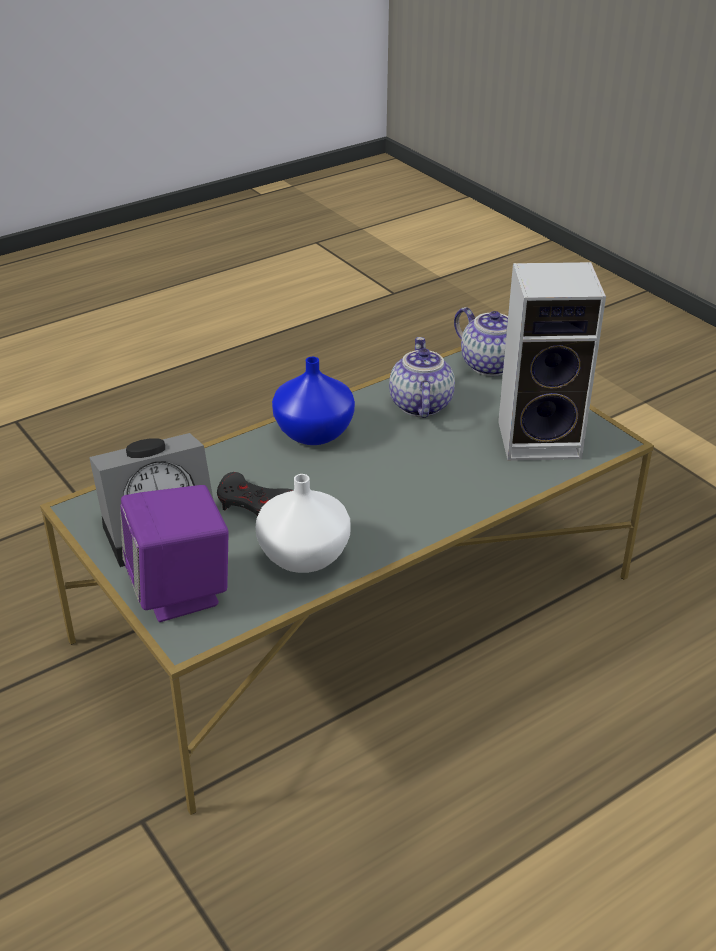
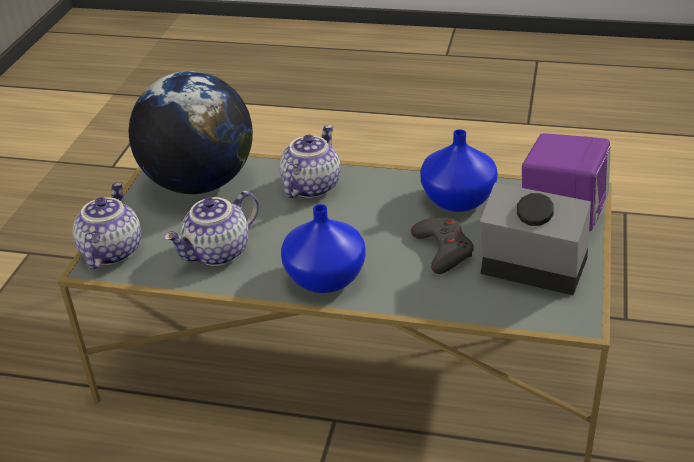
camera: 130 degrees left, 0 degrees up
white vase [256,474,351,573] -> blue vase [420,129,498,212]
speaker [498,262,606,461] -> globe [129,71,253,194]
none -> teapot [279,125,341,198]

